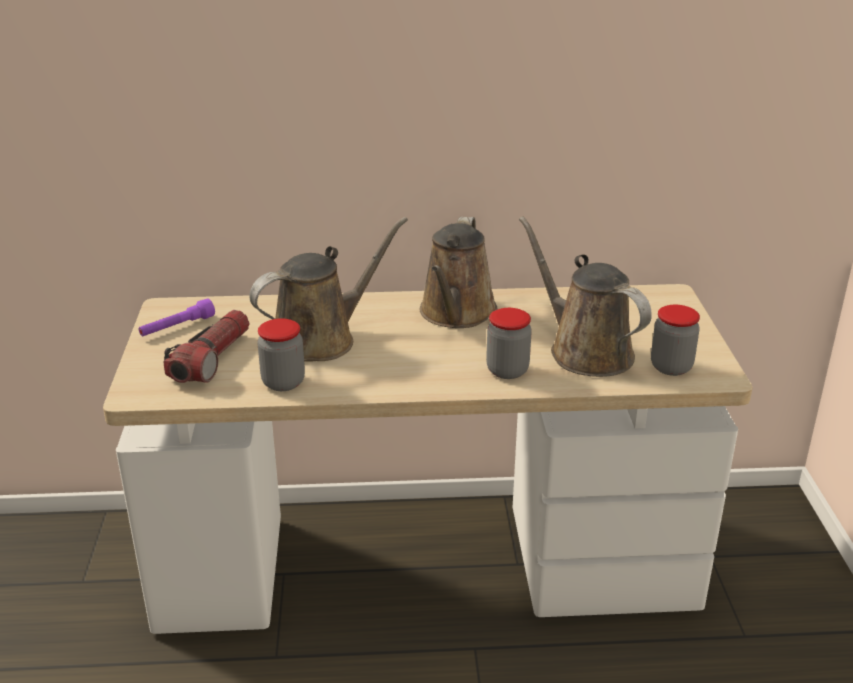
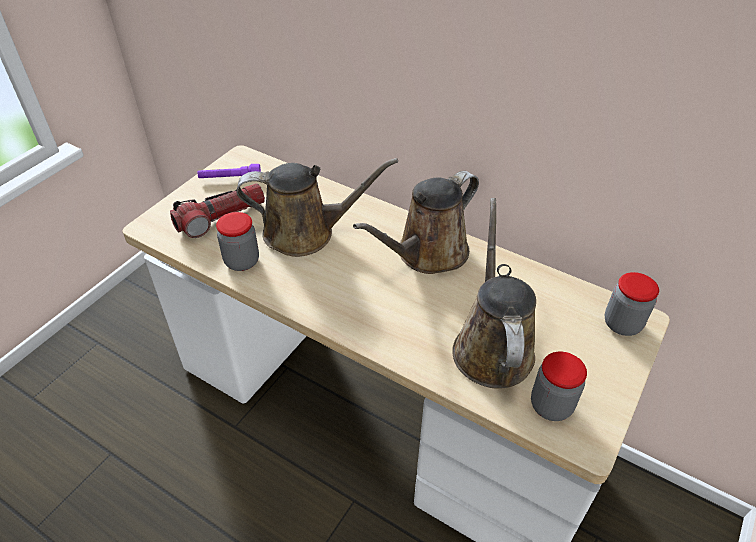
camera: 35 degrees right, 15 degrees up
jar [486,308,532,379] -> jar moved to [605,272,659,336]

